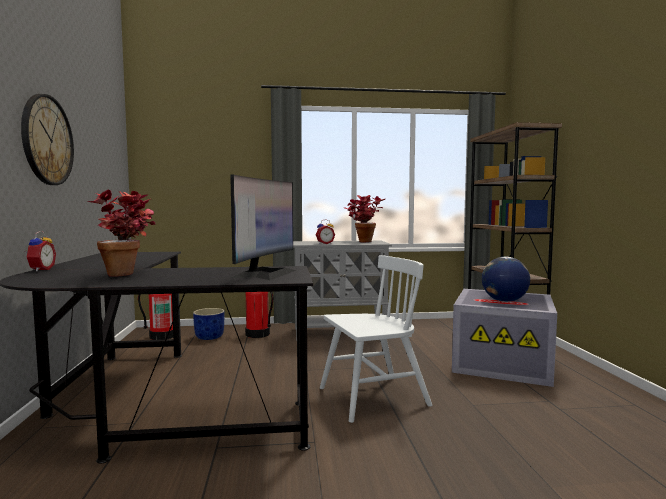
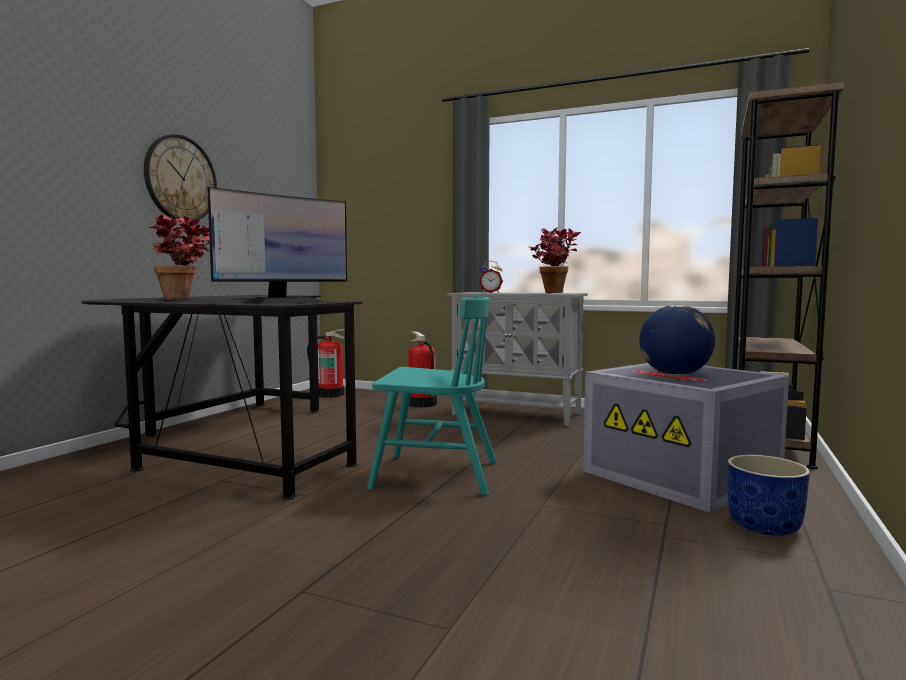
camera: 30 degrees right, 0 degrees up
alarm clock [25,231,56,271] -> none
blue planter [193,308,224,340] -> blue planter moved to [728,455,810,536]
white chair [320,255,432,423] -> turquoise chair [367,296,497,495]

